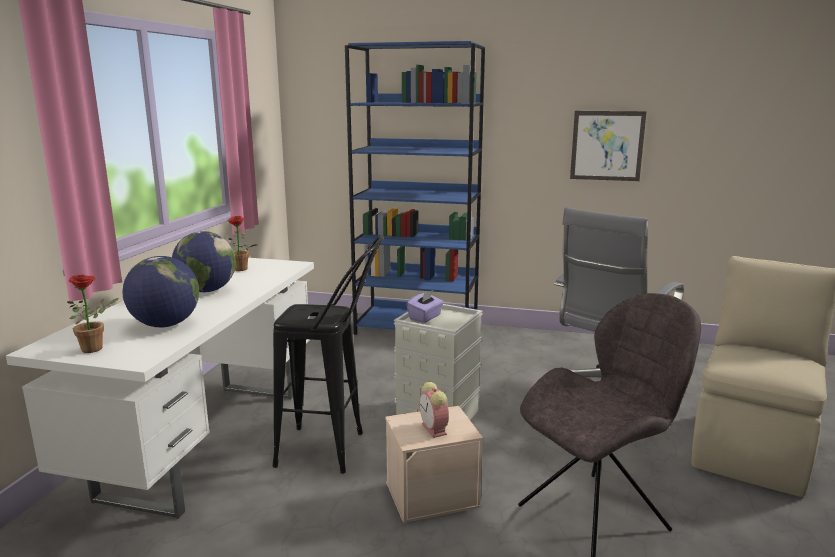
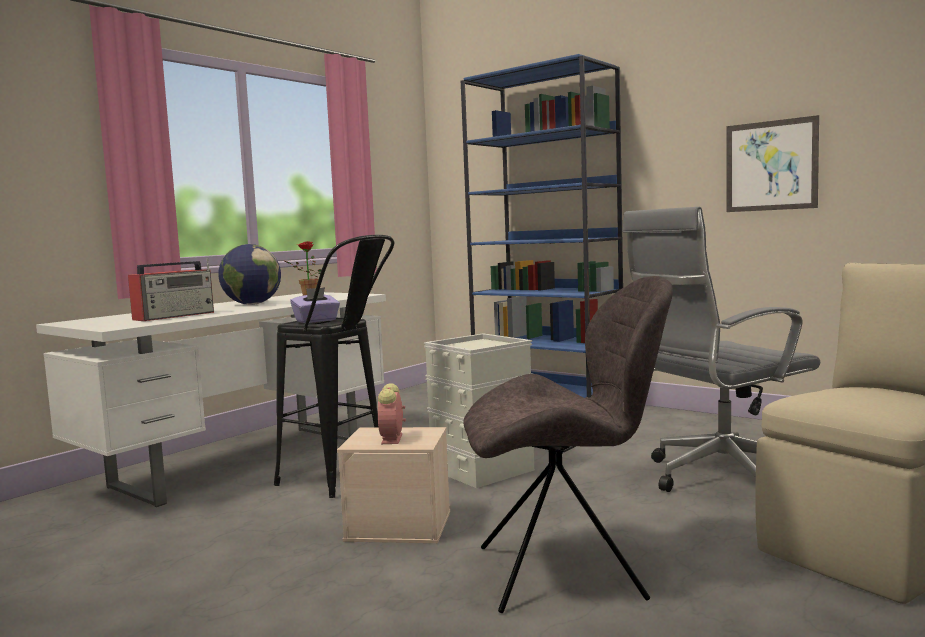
camera: 25 degrees right, 10 degrees down
potted plant [67,275,119,353] -> none
globe [122,256,199,327] -> radio [128,258,214,321]
purple tissue box [406,290,444,323] -> purple tissue box moved to [290,287,340,323]

